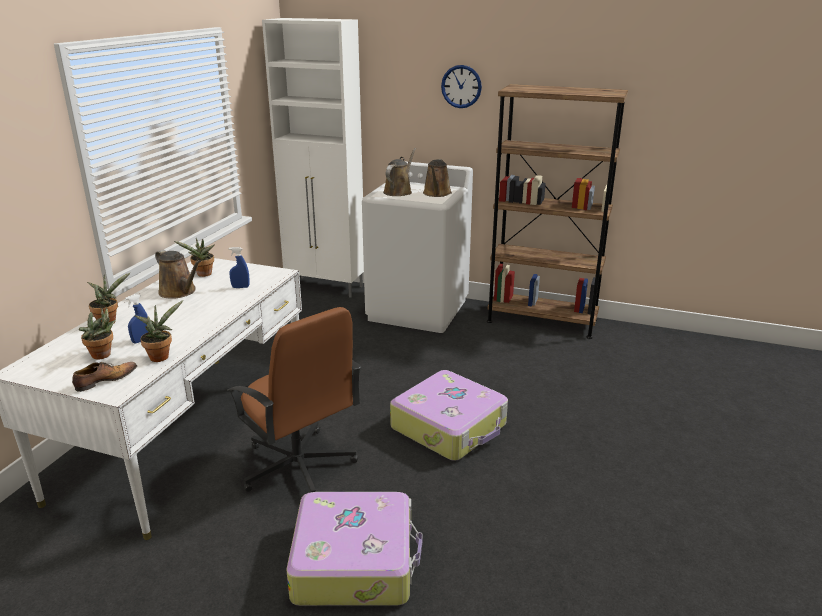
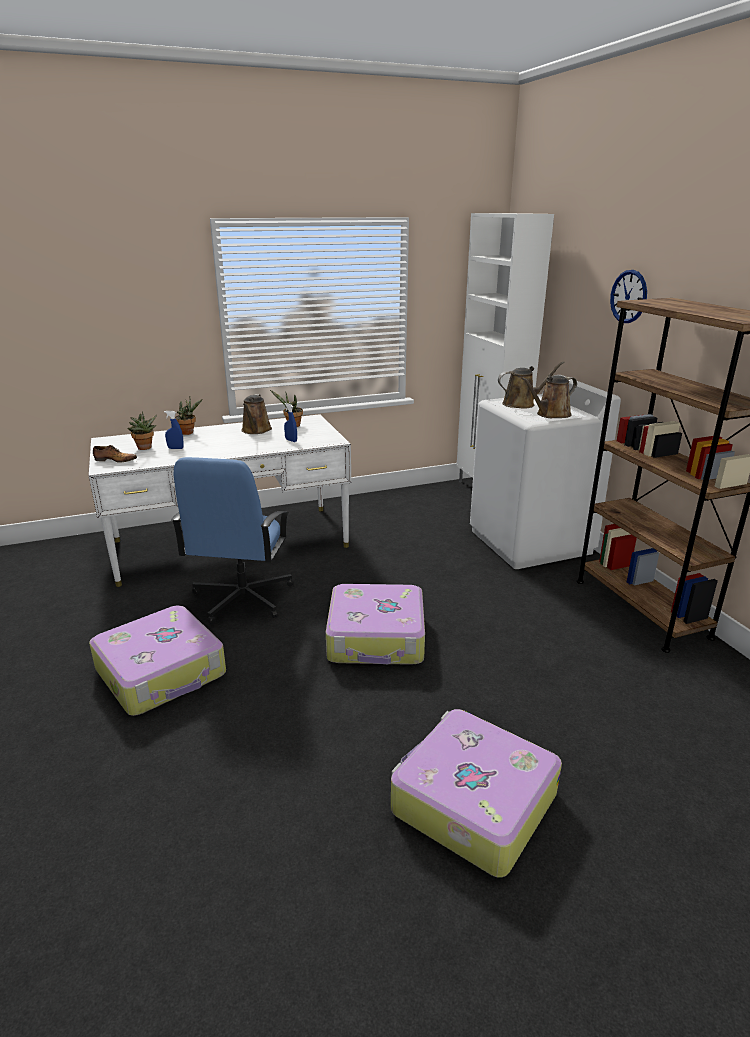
camera: 50 degrees right, 0 degrees up
potted plant [134,300,183,362] -> none
brown office chair [228,307,361,492] -> blue office chair [171,457,293,624]
none -> suitcase [391,709,562,878]

